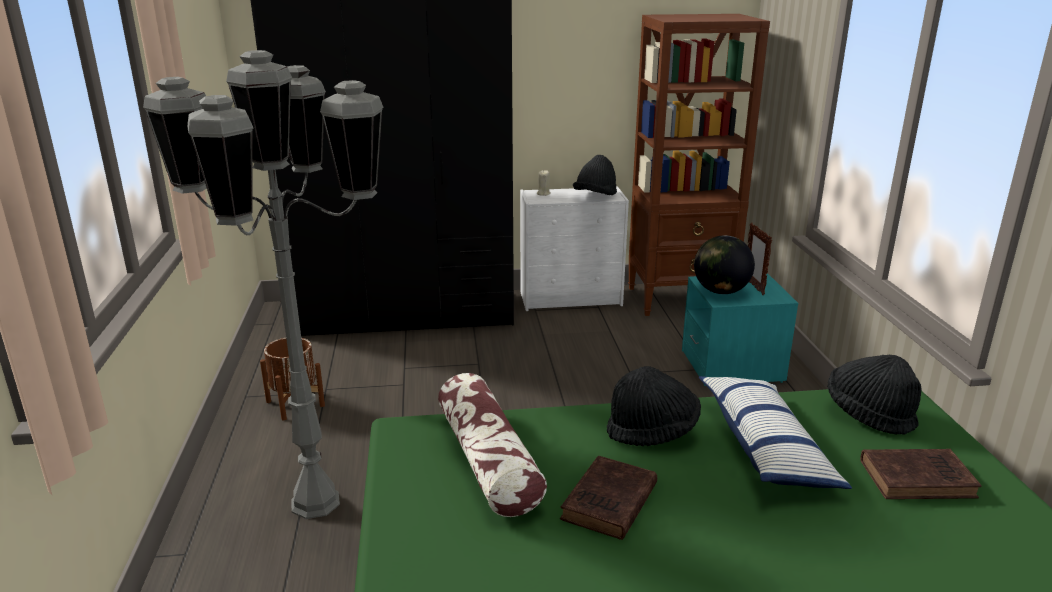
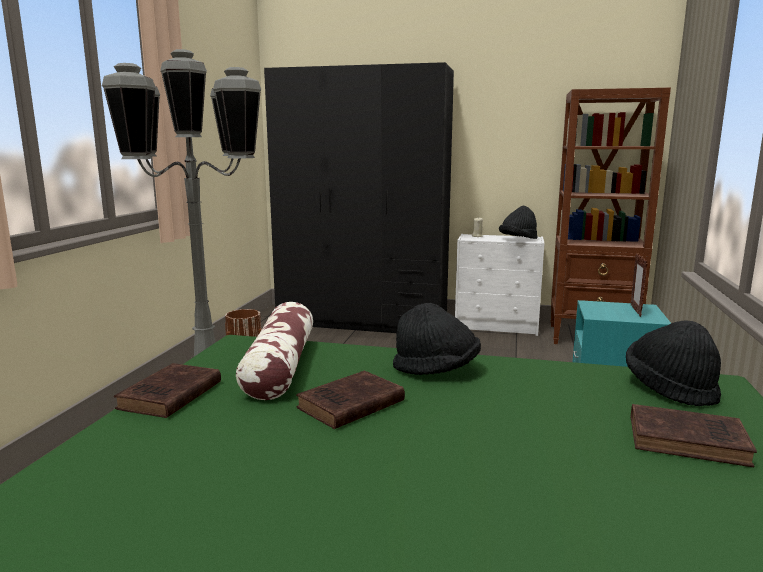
camera: 20 degrees right, 10 degrees down
globe [694,235,755,294] -> none
pillow [699,376,852,489] -> none
none -> brown book [114,363,221,418]

